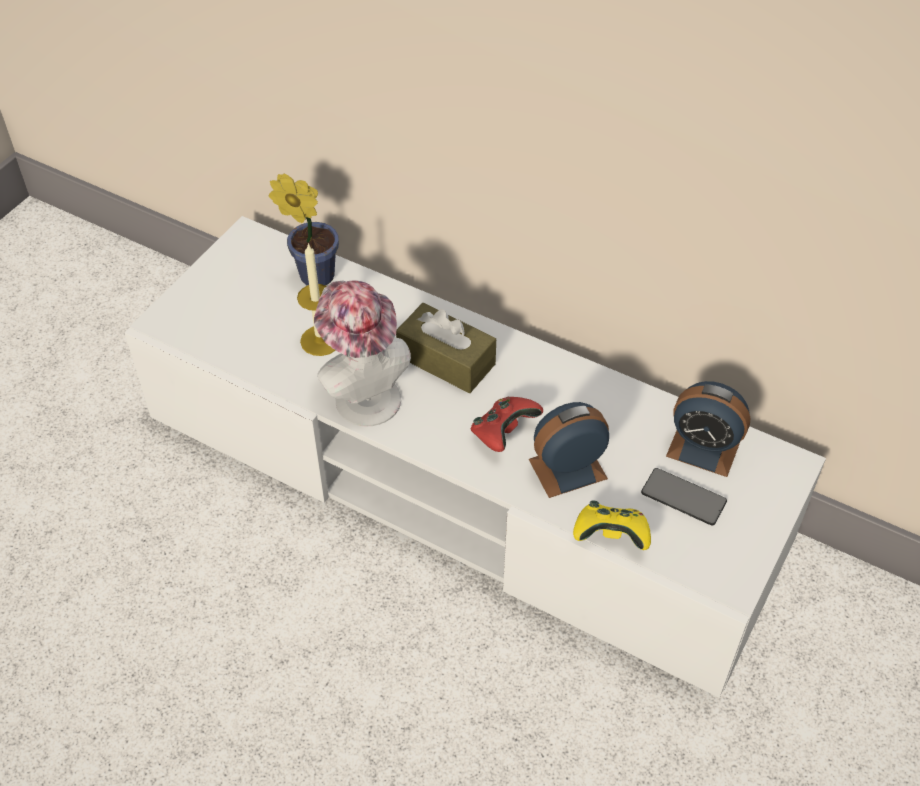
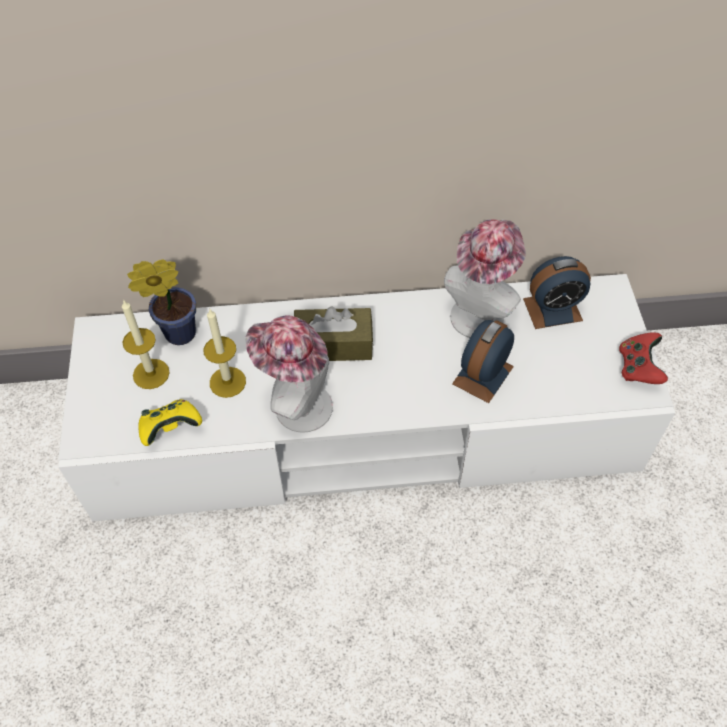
camera: 35 degrees left, 5 degrees up
red game controller [470,397,543,452] -> red game controller moved to [619,332,668,384]
yellow game controller [573,500,651,550] -> yellow game controller moved to [138,399,202,446]
phone [641,468,727,526] -> none
none -> candle [122,299,170,389]
none -> hat [444,219,526,338]

